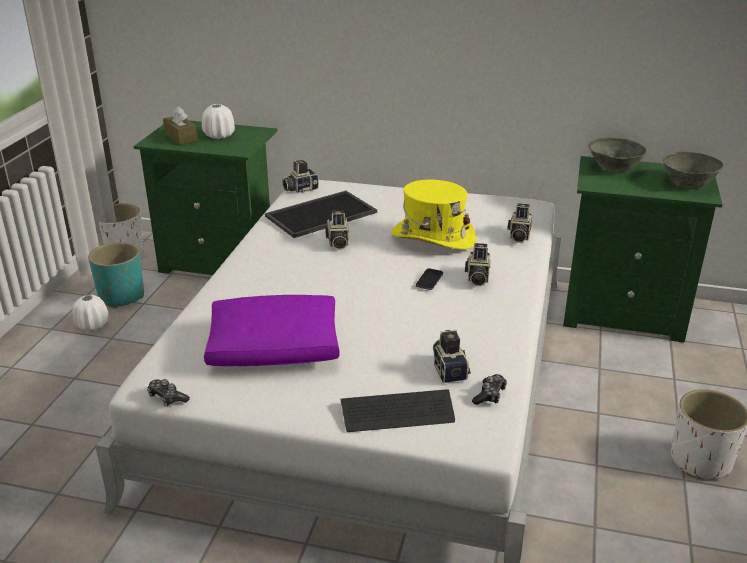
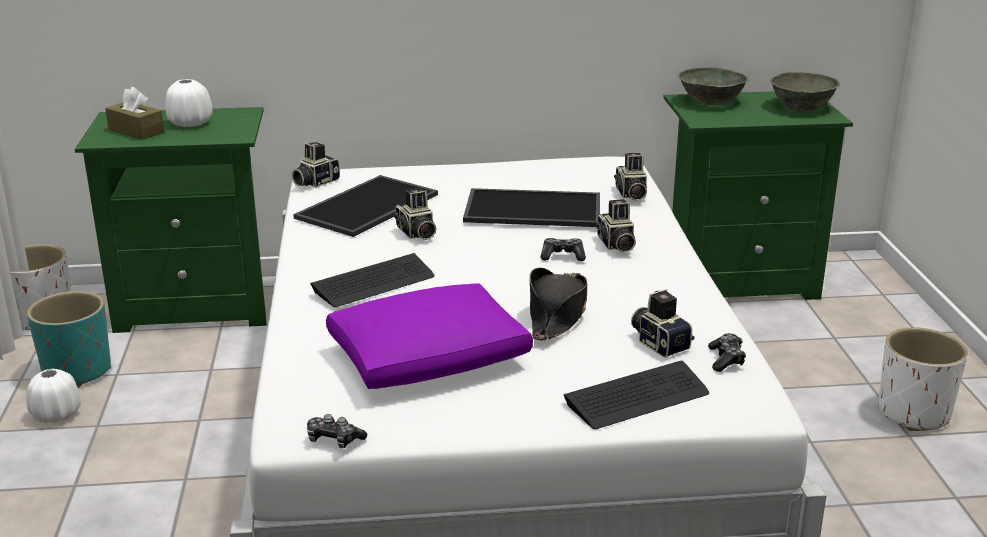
camera: 20 degrees left, 5 degrees down
yellow hat [391,180,476,250] -> tray [463,188,600,227]
phone [416,268,443,290] -> game controller [540,238,586,261]
none -> keyboard [310,253,435,307]
none -> black hat [529,268,587,340]

